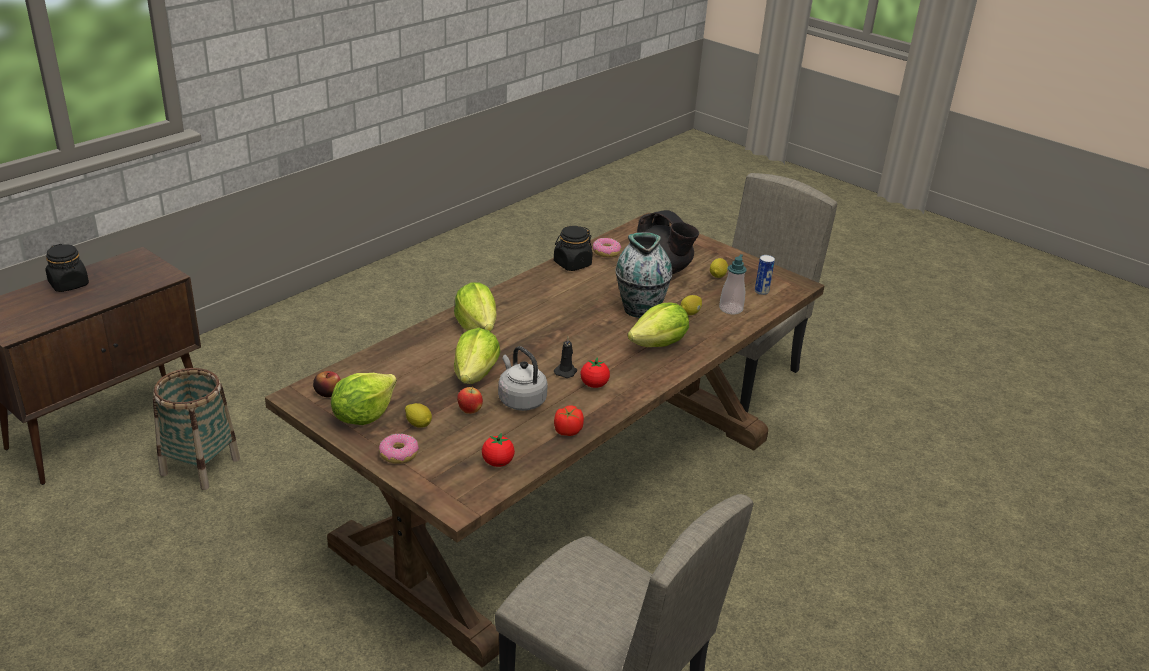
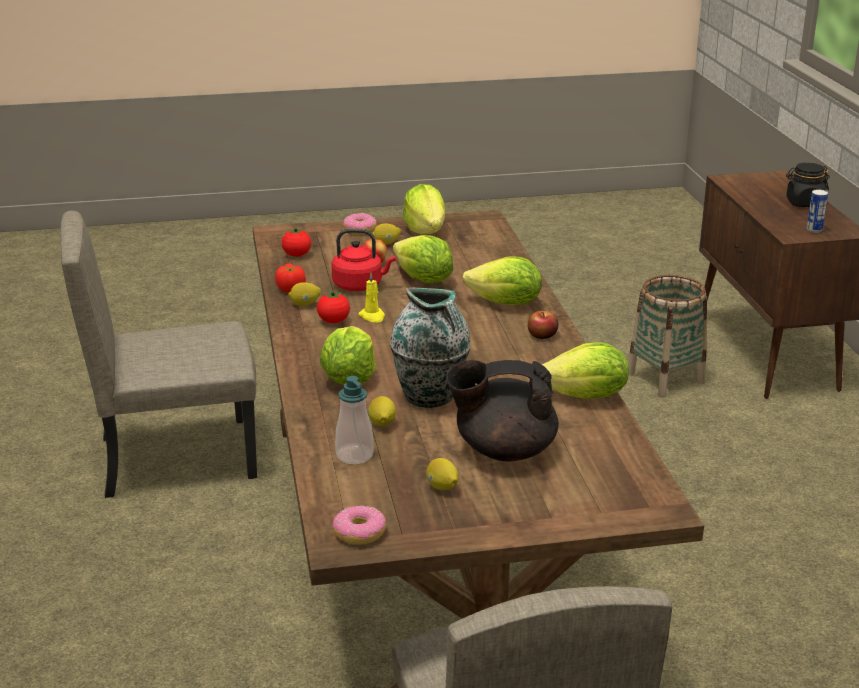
camera: 130 degrees right, 5 degrees down
apple [313,371,341,397] -> apple moved to [528,311,558,339]
grey kettle [498,346,548,411] -> red kettle [331,229,396,291]
black jar [554,226,593,271] -> lettuce [541,342,629,399]
black candle [554,337,577,378] -> yellow candle [358,273,385,323]
donut [593,238,621,257] -> donut moved to [333,506,386,545]
can [755,255,775,295] -> can moved to [807,189,828,233]
none -> lemon [288,282,321,306]

